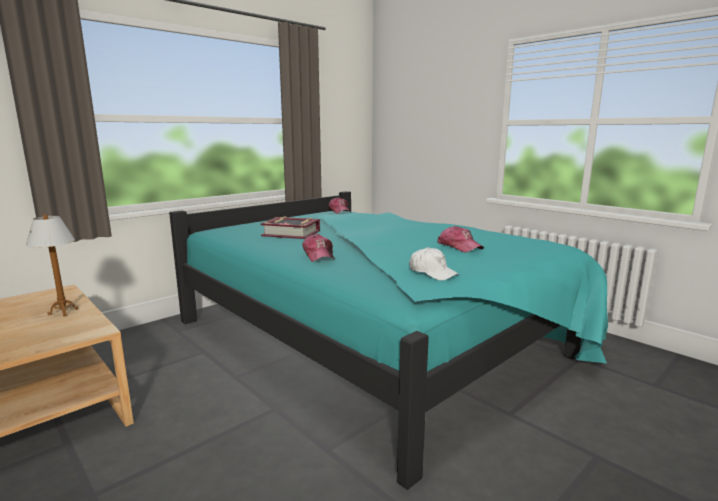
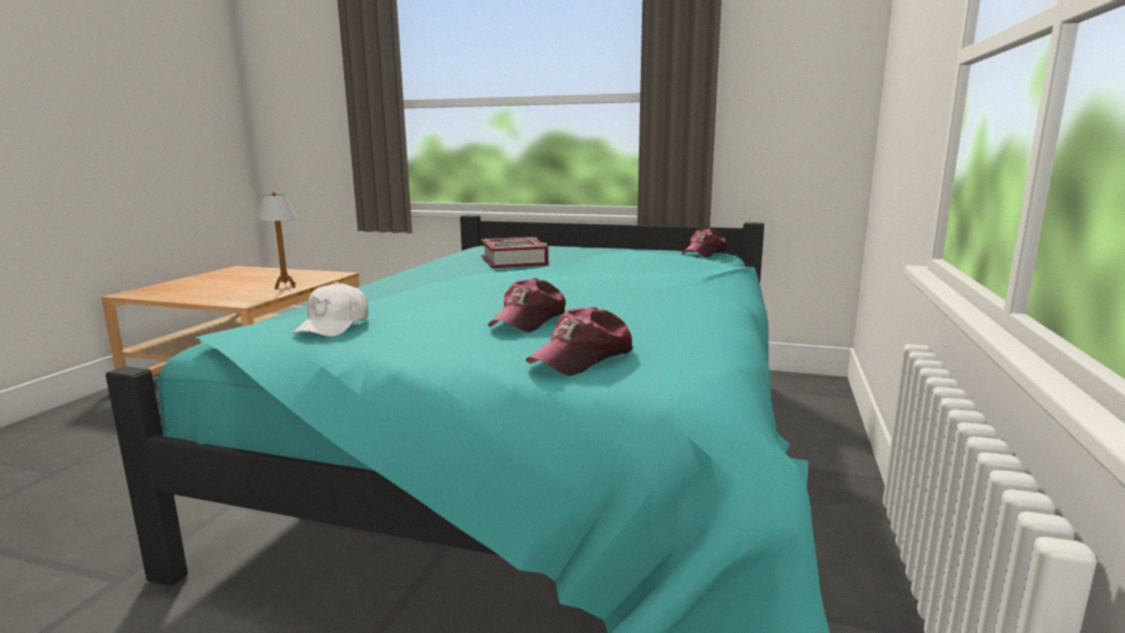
camera: 60 degrees right, 0 degrees up
cap [302,234,335,262] -> cap moved to [526,306,633,376]

